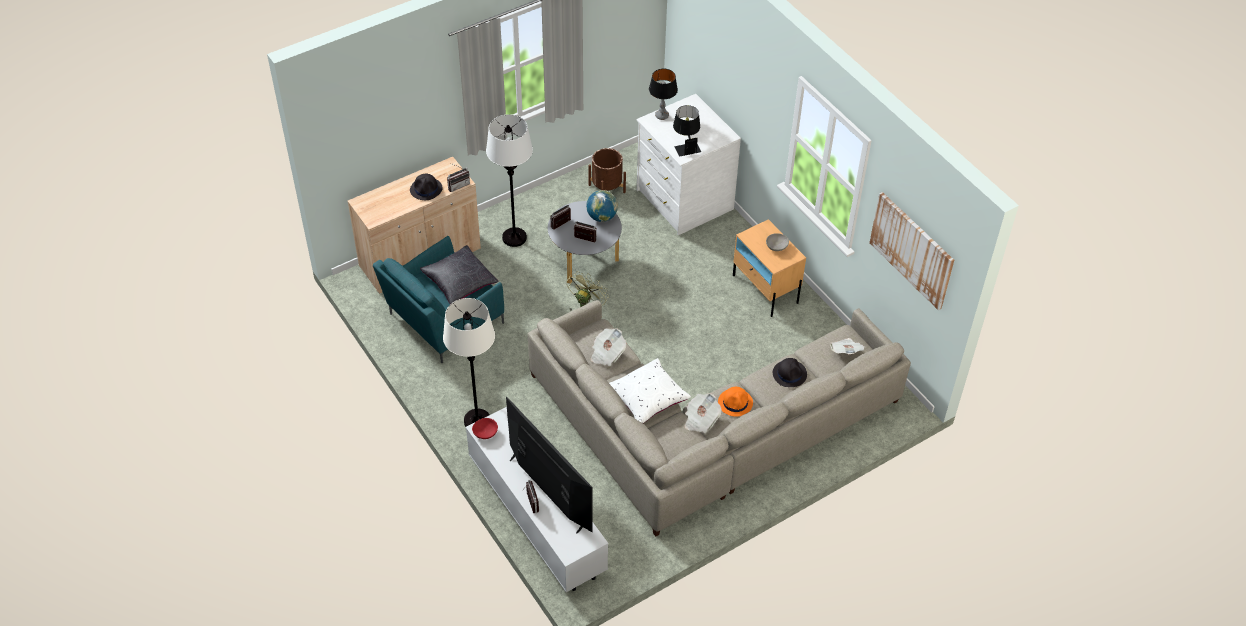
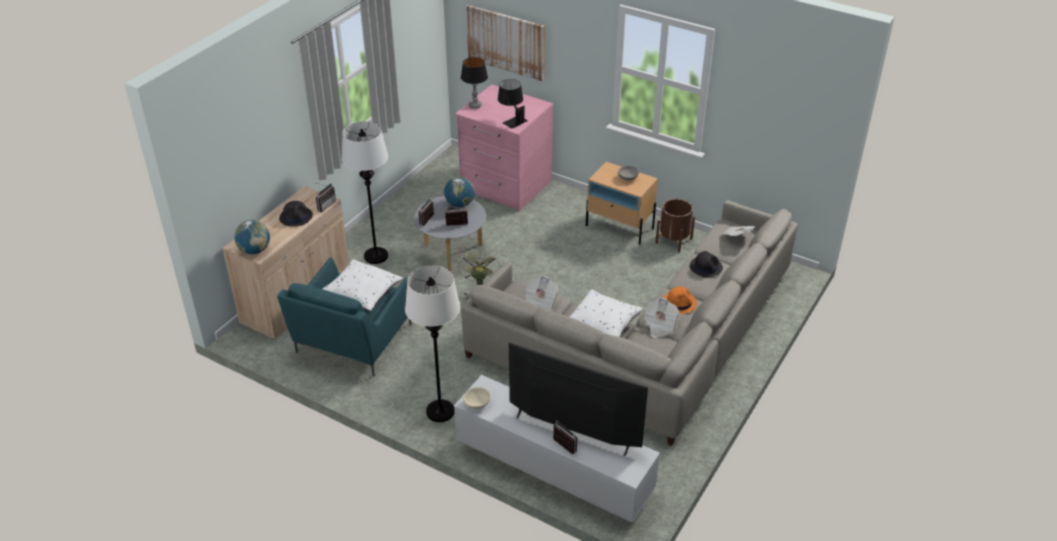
camera: 25 degrees left, 10 degrees down
black pillow [420,245,499,304] -> white pillow [322,259,403,311]
red bowl [472,418,498,439] -> beige bowl [463,387,490,409]
brown planter [589,148,626,193] -> brown planter moved to [655,199,695,253]
white dresser [636,94,741,235] -> pink dresser [455,84,553,212]
picture [869,192,954,310] -> picture moved to [466,5,545,82]
none -> globe [234,220,270,254]

